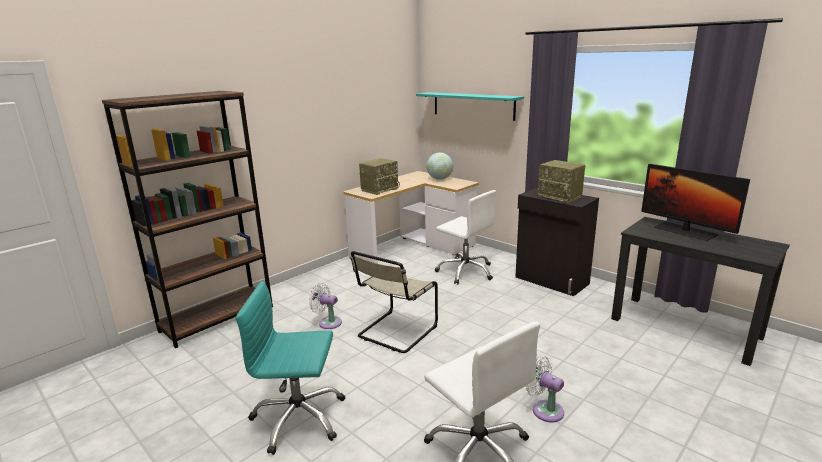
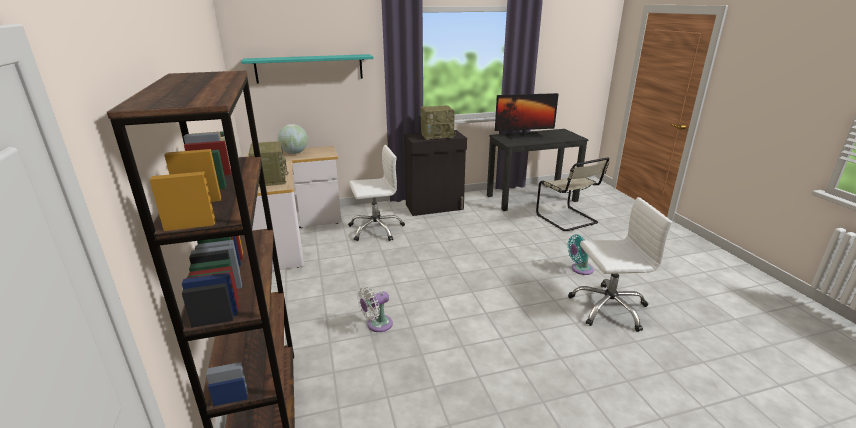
camera: 60 degrees left, 5 degrees up
turquoise office chair [235,281,345,455] -> none
beige chair [350,251,438,353] -> beige chair moved to [536,158,609,231]
white fan [525,356,564,423] -> turquoise fan [567,235,594,275]

